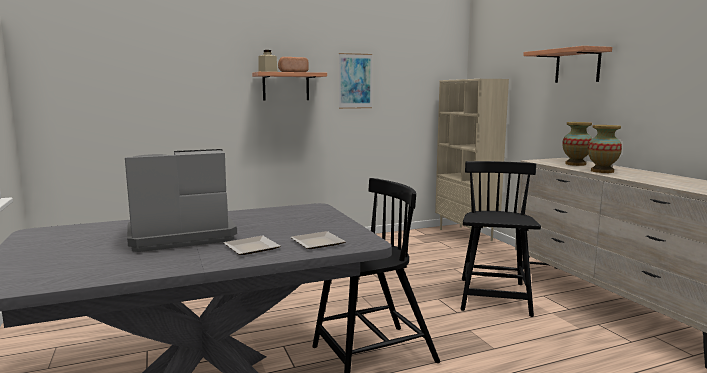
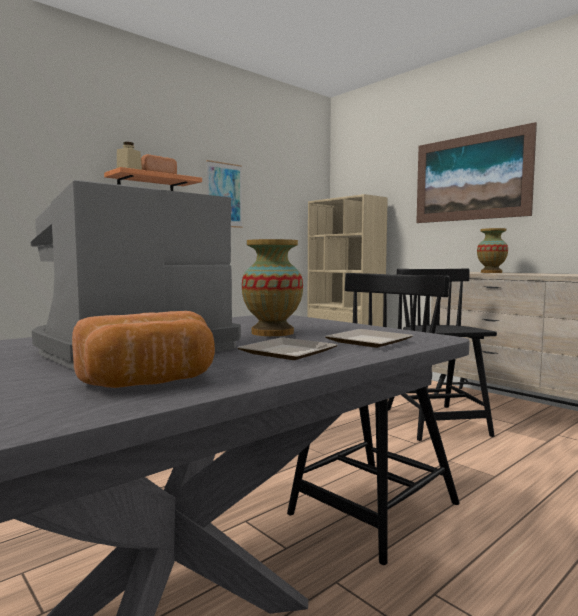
camera: 20 degrees left, 5 degrees down
shelf [523,46,612,83] -> picture [416,122,537,223]
vase [588,125,622,173] -> vase moved to [242,239,303,336]
none -> bread [72,311,215,388]

